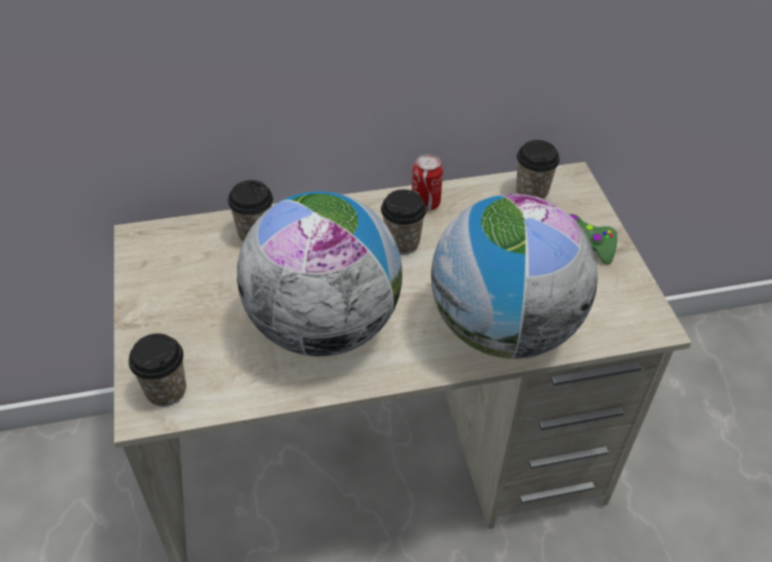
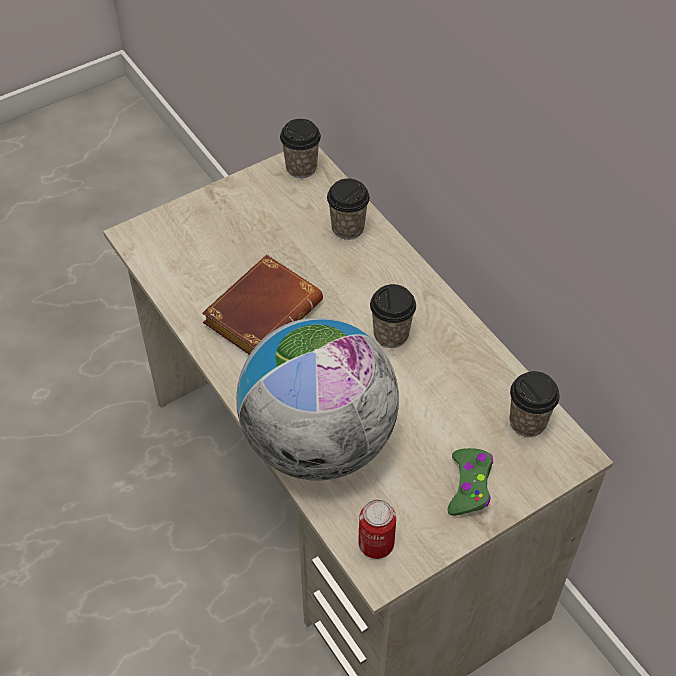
camera: 70 degrees right, 5 degrees up
cup [129,333,186,407] -> cup moved to [280,119,321,178]
globe [237,191,402,357] -> brown book [202,254,323,355]
can [412,154,443,211] -> can moved to [358,499,396,559]

